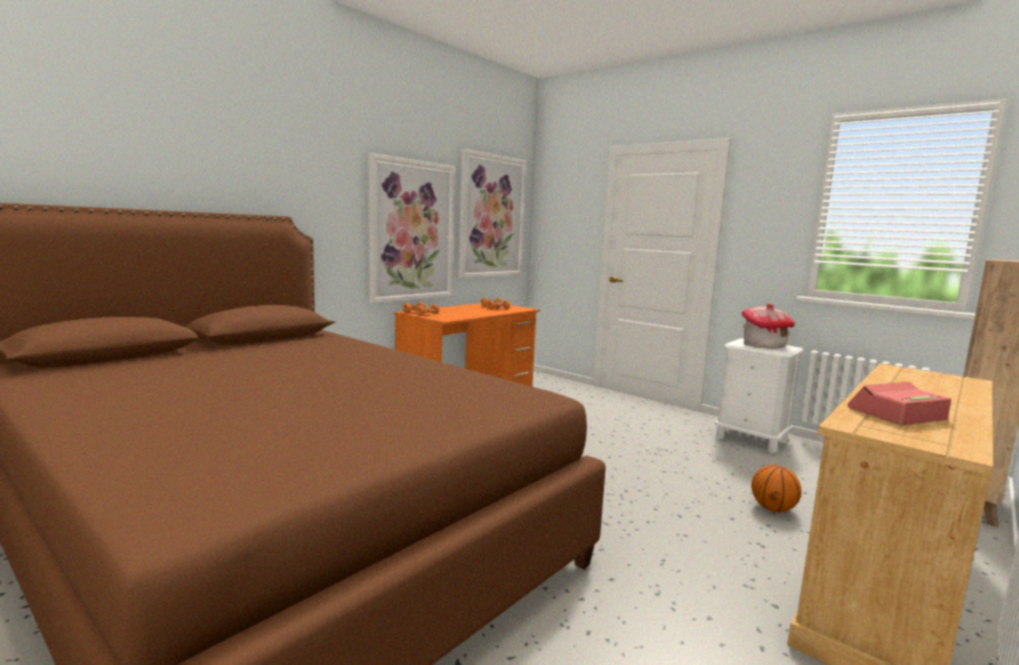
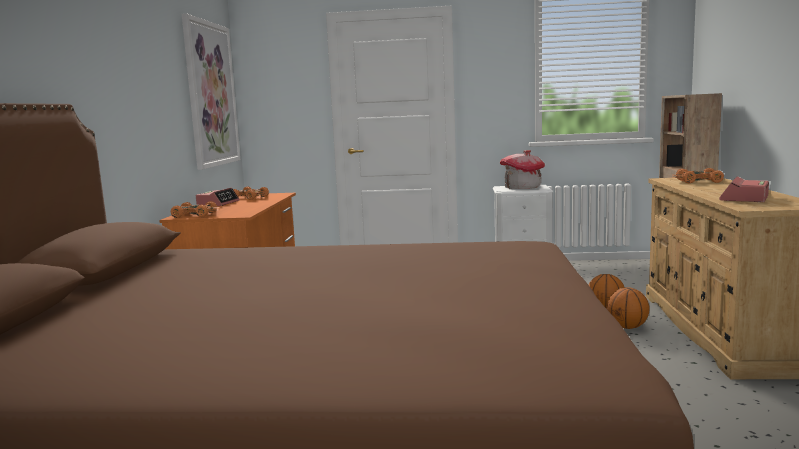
camera: 35 degrees left, 0 degrees up
picture [368,153,455,303] -> none
none -> alarm clock [196,188,239,206]
none -> basketball [607,287,650,329]
none -> orange toy car [673,168,724,183]

